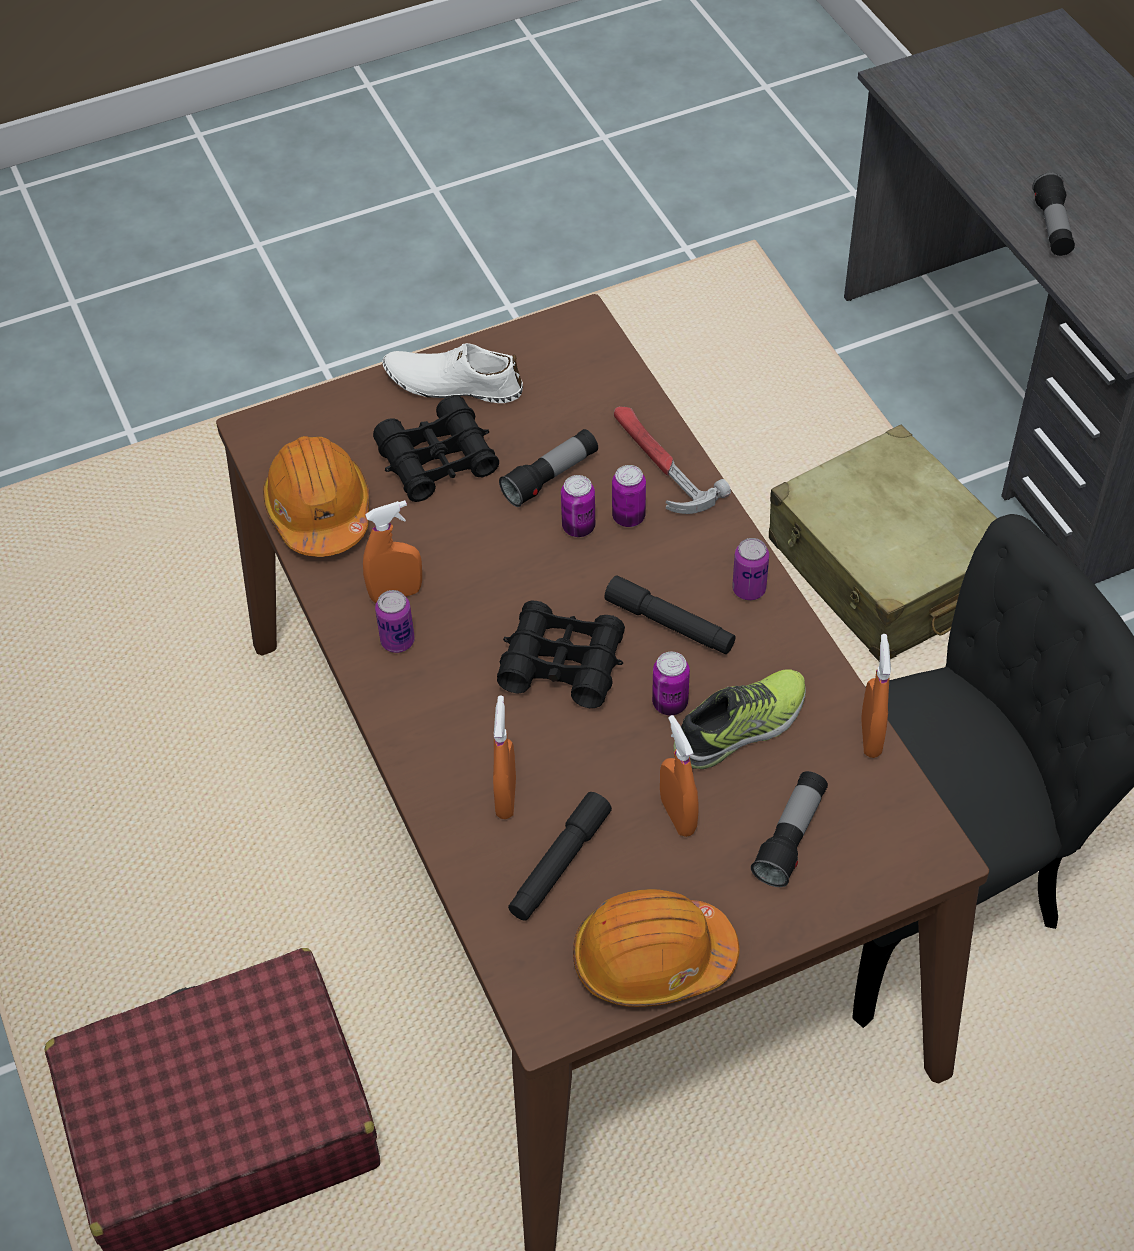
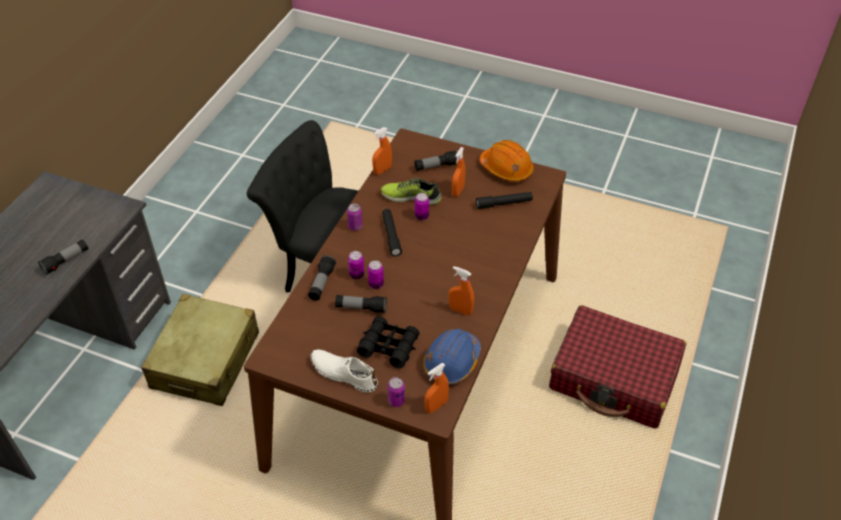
camera: 135 degrees left, 5 degrees down
orange hard hat [263,436,369,557] -> blue hard hat [423,329,481,385]
can [375,590,415,653] -> can moved to [387,377,405,407]
white shoe [382,343,523,403] -> white shoe turned 150 degrees clockwise [311,349,378,392]
orange spray bottle [493,696,516,819] -> orange spray bottle moved to [424,363,449,413]
black binoculars [497,600,625,708] -> none
hammer [614,407,731,514] -> flashlight [308,255,336,301]

